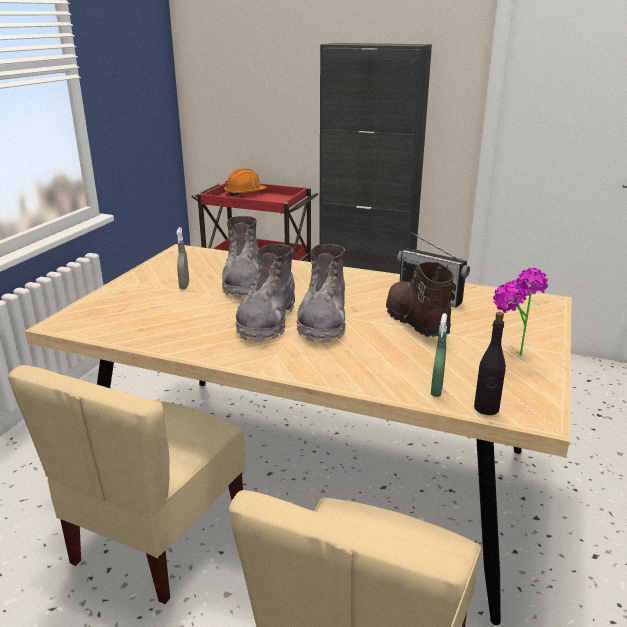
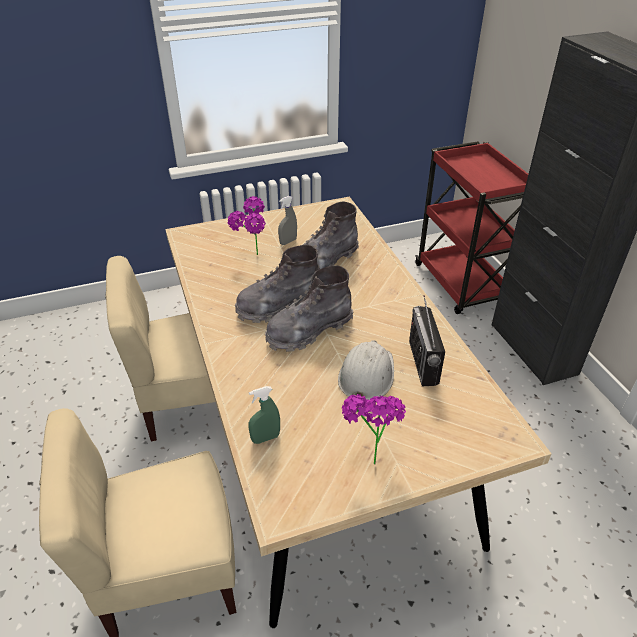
camera: 50 degrees right, 15 degrees up
orange hard hat [224,168,267,196] -> none
brown boot [386,262,456,337] -> white hard hat [338,340,394,400]
black bottle [474,312,506,415] -> none
none -> potted plant [228,196,266,255]

